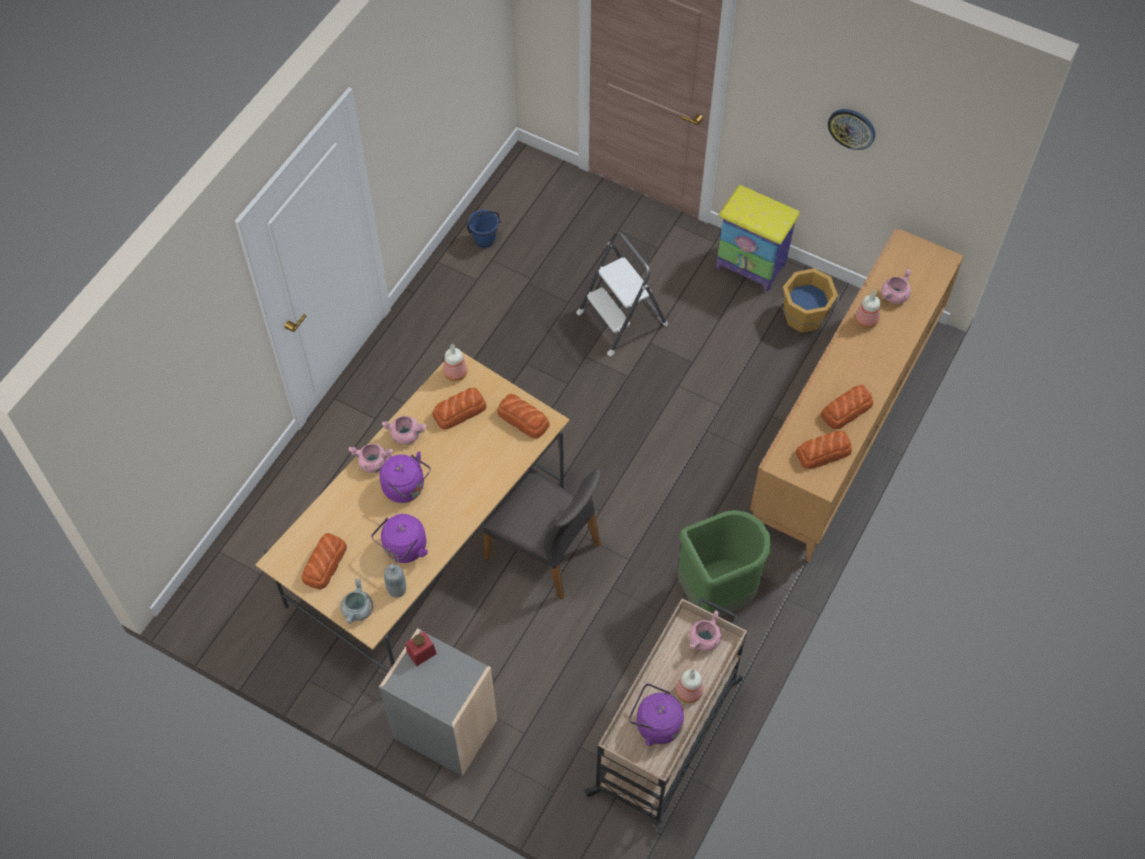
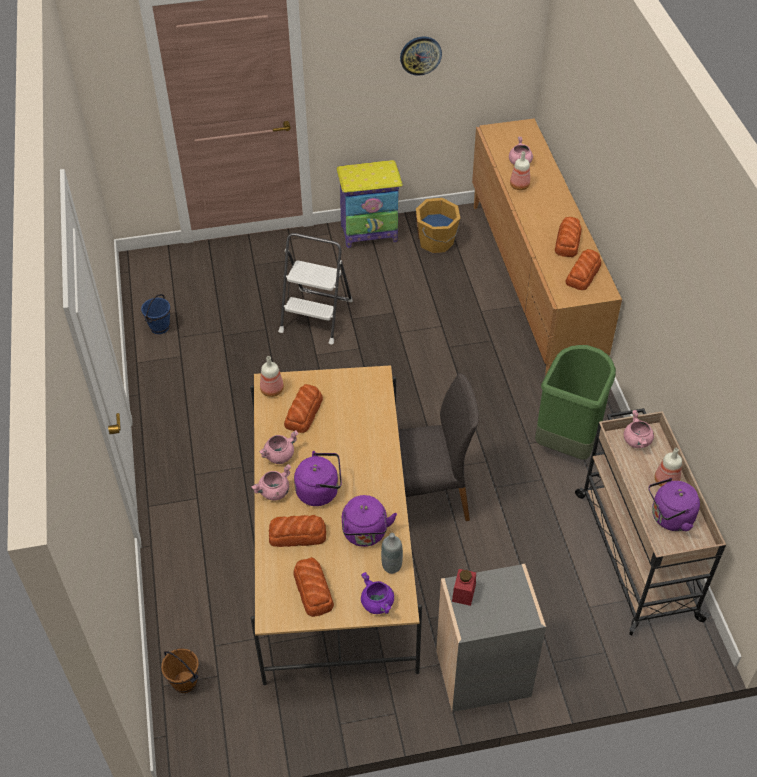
camera: 40 degrees left, 10 degrees down
grey cooking pot [341,579,373,624] -> purple cooking pot [361,572,394,614]
bread [497,394,550,439] -> bread moved to [269,515,326,547]
none -> brown bucket [161,648,199,693]

